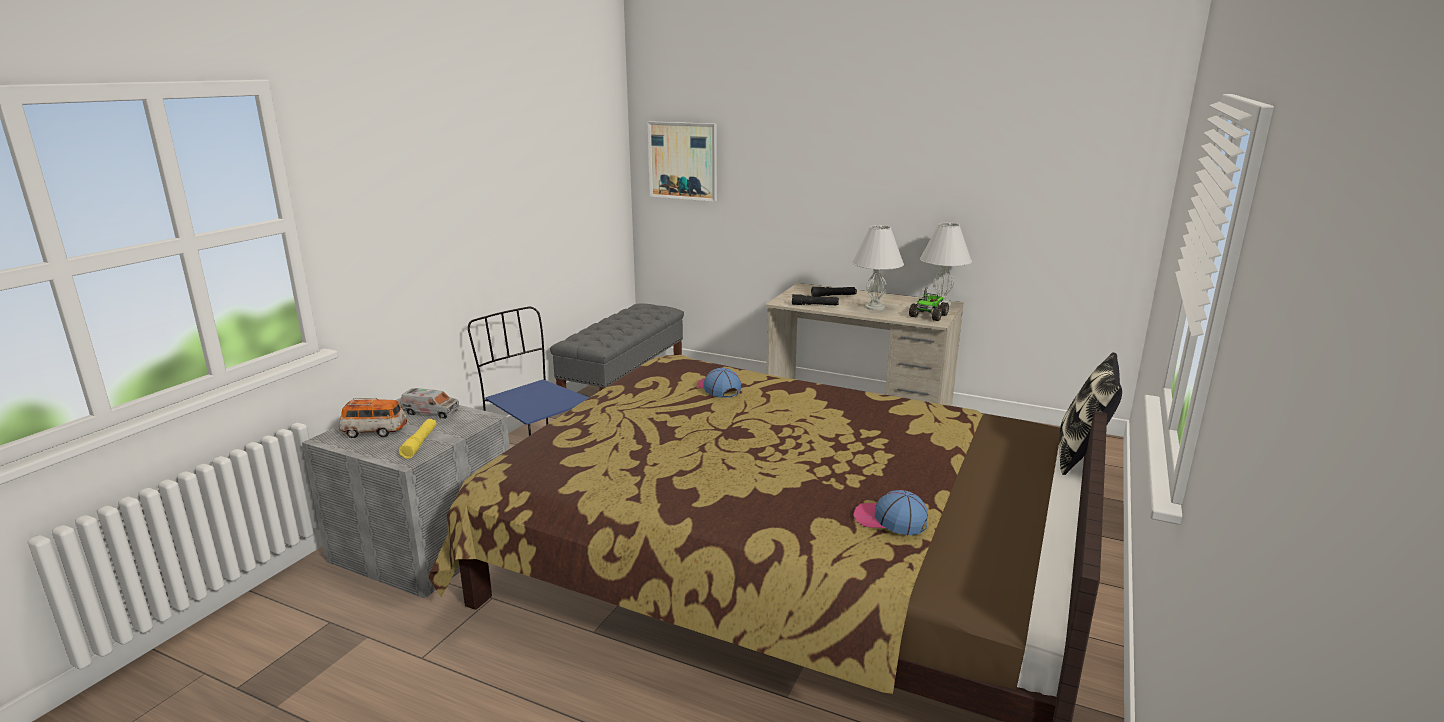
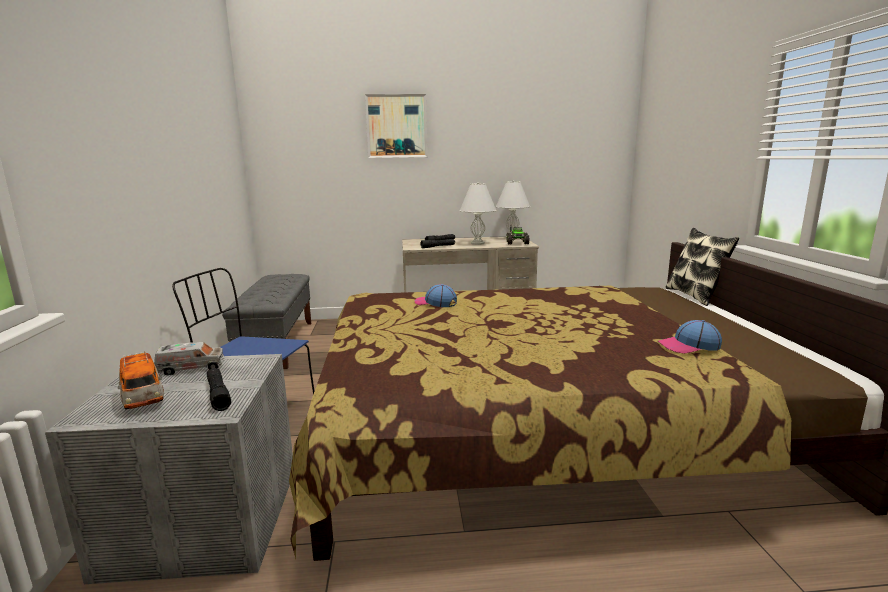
camera: 30 degrees left, 5 degrees down
toy car [339,398,407,438] -> toy car turned 90 degrees clockwise [118,351,164,409]
yellow flashlight [399,419,437,459] -> black flashlight [207,368,231,411]
picture [647,121,717,202] -> picture moved to [365,94,428,158]

